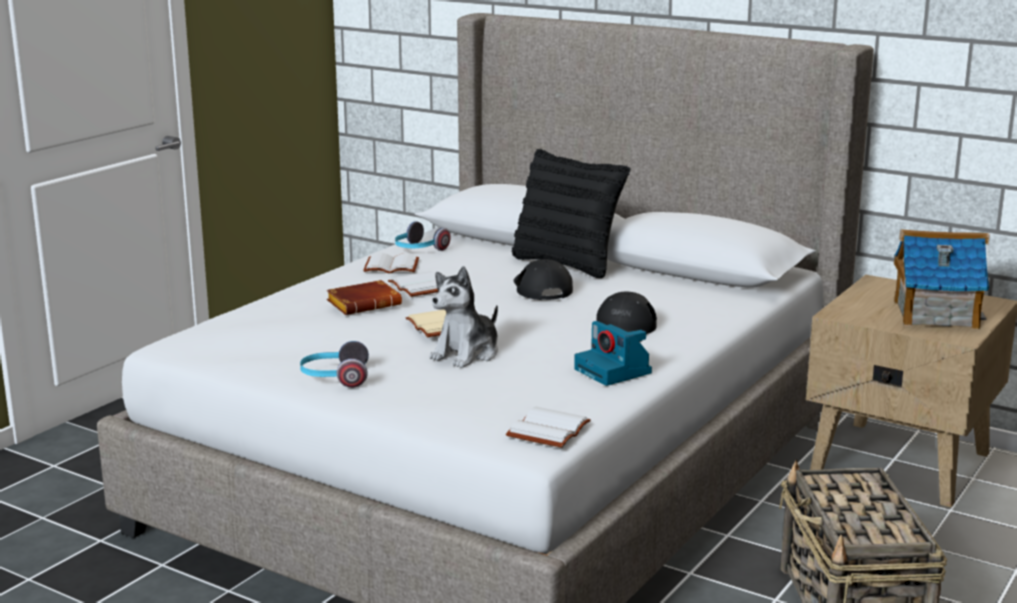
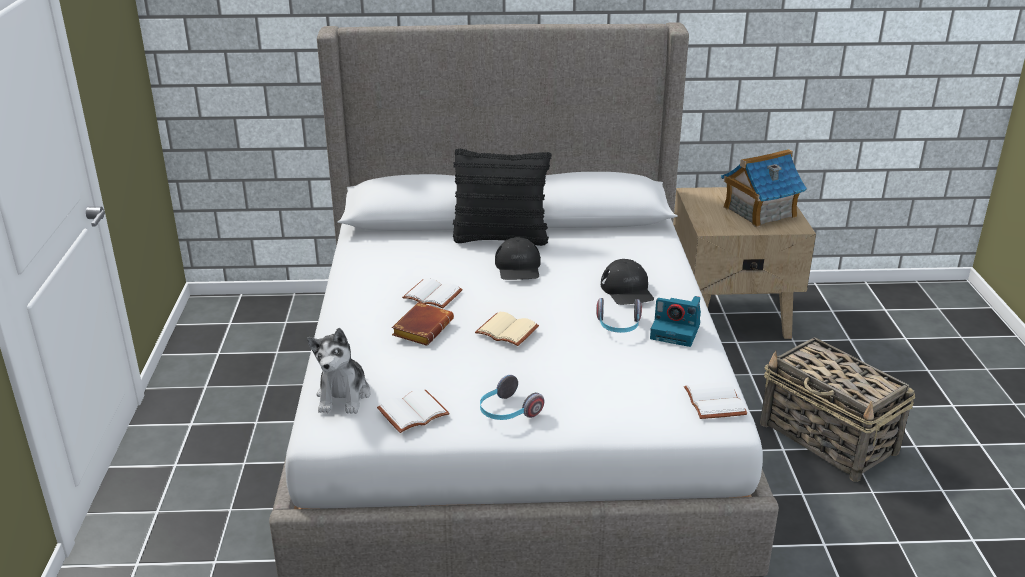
camera: 35 degrees left, 10 degrees up
white book [363,253,419,273] -> white book moved to [377,389,450,433]
headphones [395,221,451,251] -> headphones moved to [596,298,642,333]
plush toy [429,266,498,368] -> plush toy moved to [307,328,371,414]
black cap [514,259,573,300] -> black cap turned 135 degrees counterclockwise [495,237,541,280]

